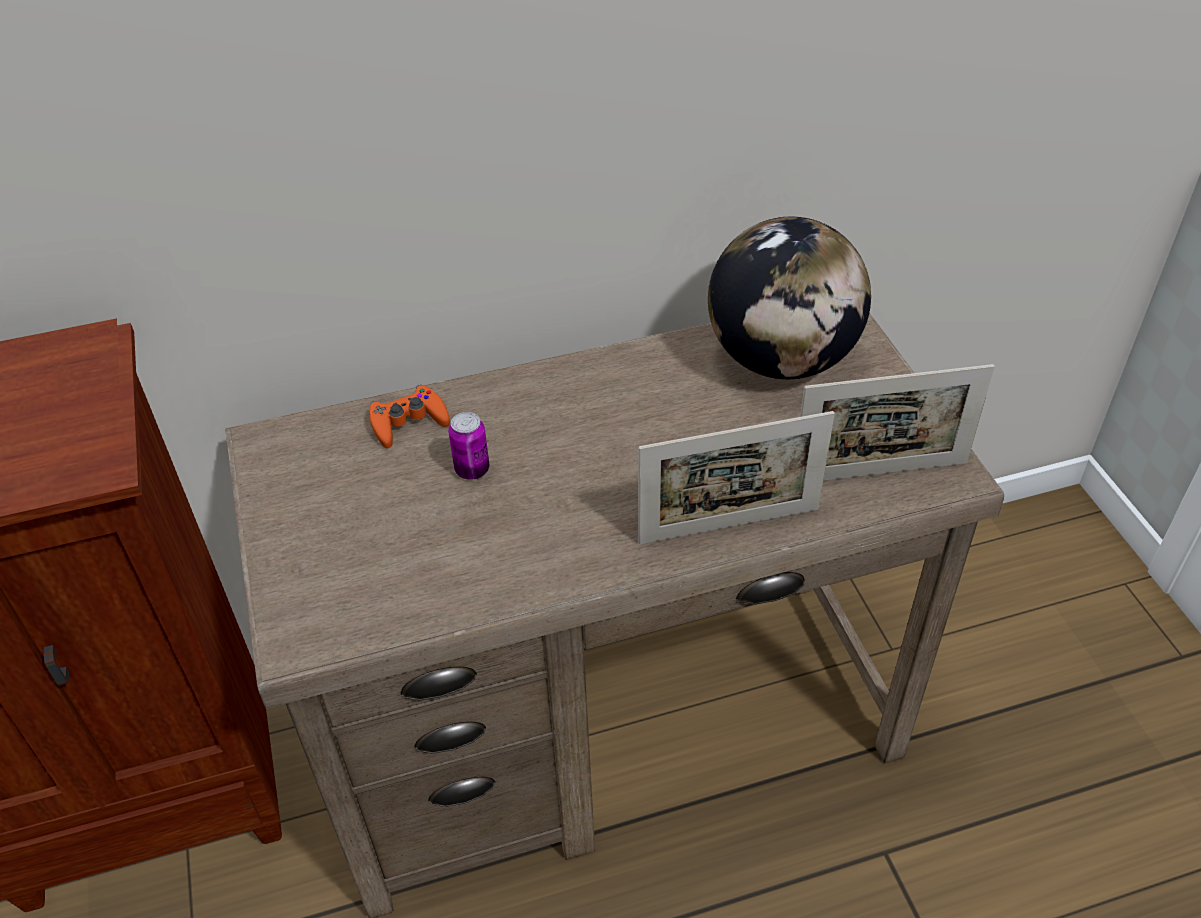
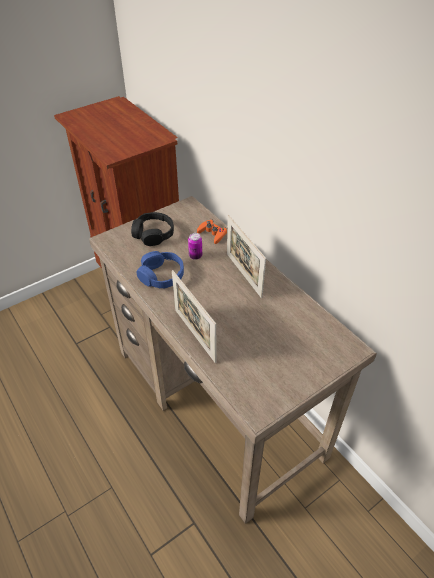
camera: 70 degrees right, 0 degrees up
globe [708,217,871,379] -> none
picture frame [800,364,995,480] -> picture frame moved to [227,214,266,298]
none -> black headphones [131,212,174,246]
none -> blue headphones [137,251,184,288]

